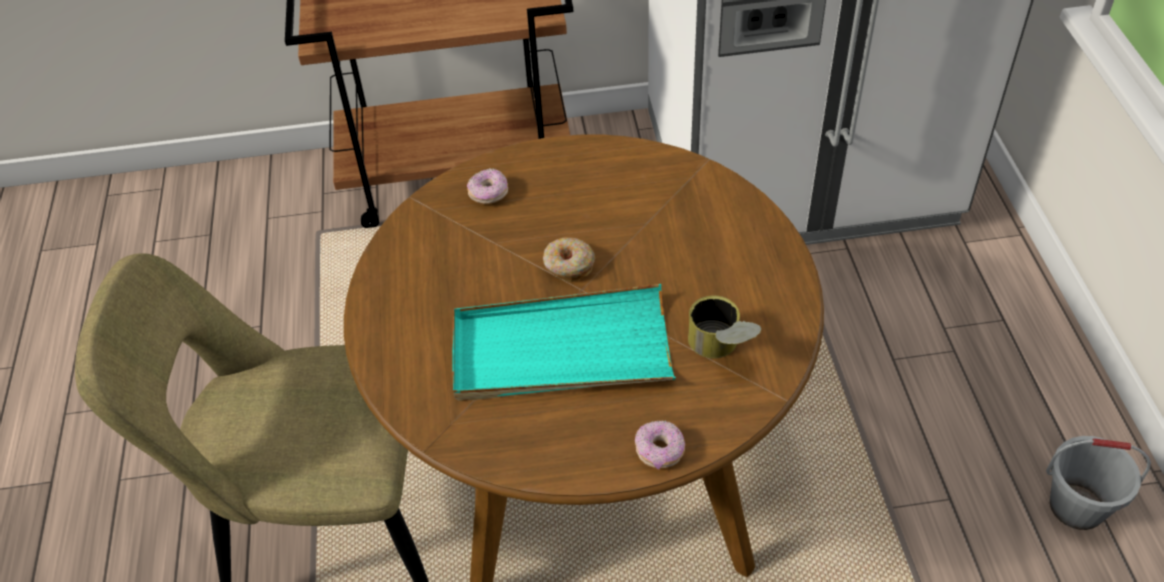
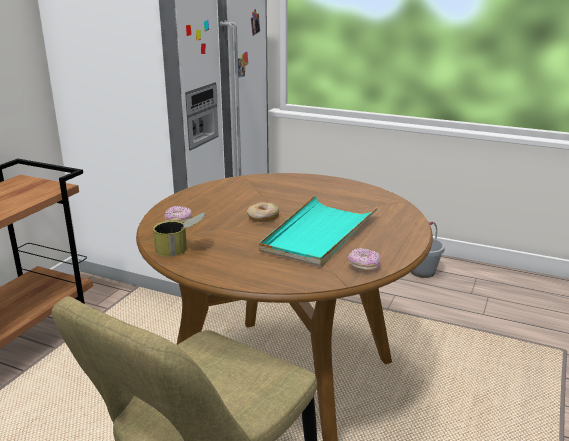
camera: 60 degrees left, 25 degrees down
donut [635,421,685,470] -> donut moved to [348,248,381,271]
can [688,295,761,359] -> can moved to [153,213,206,257]

